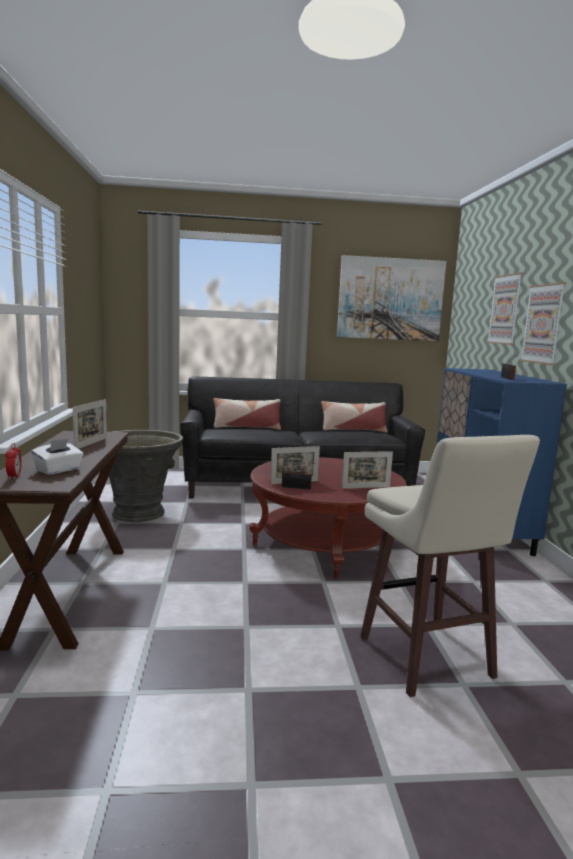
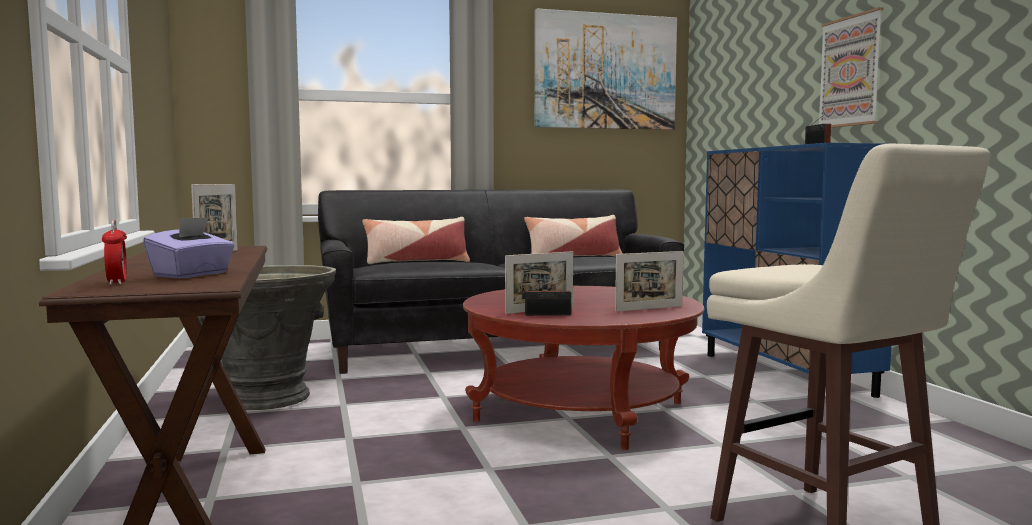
camera: 10 degrees left, 5 degrees down
white tissue box [31,438,83,475] -> purple tissue box [143,217,235,278]
picture [486,272,523,345] -> none

